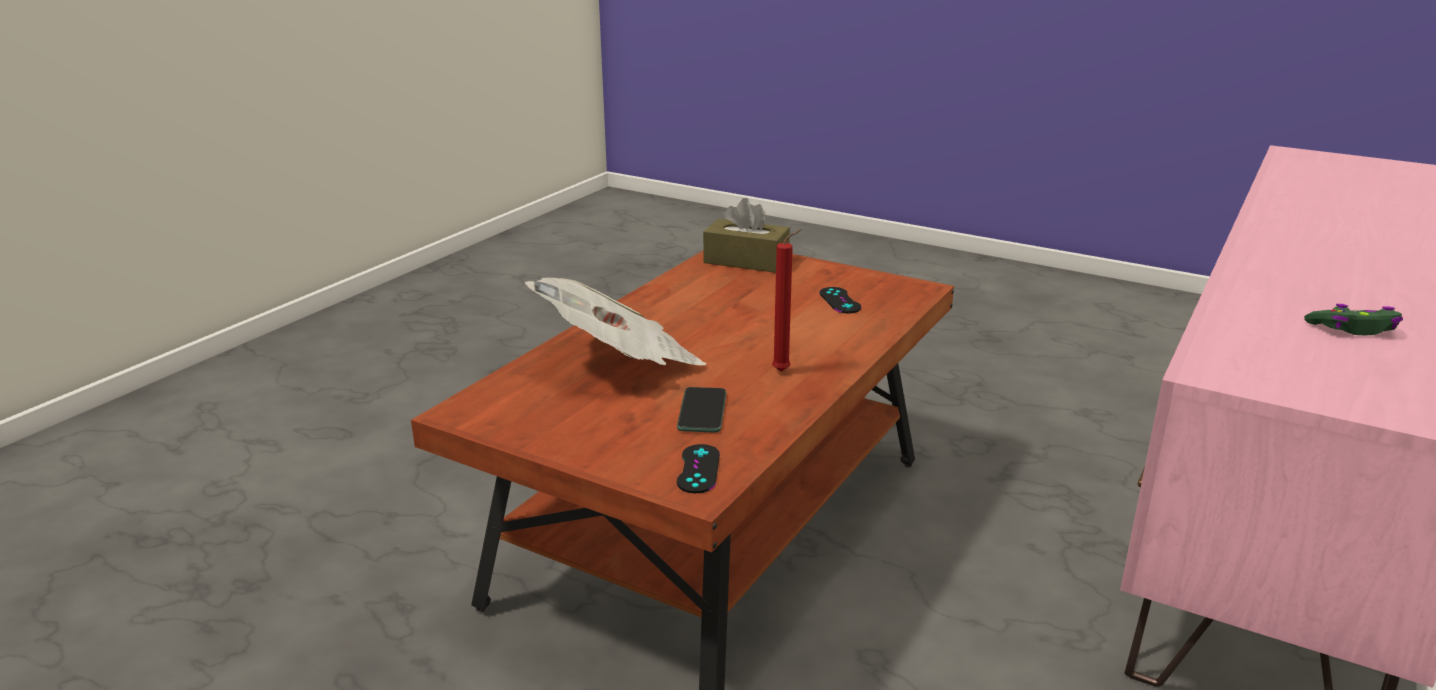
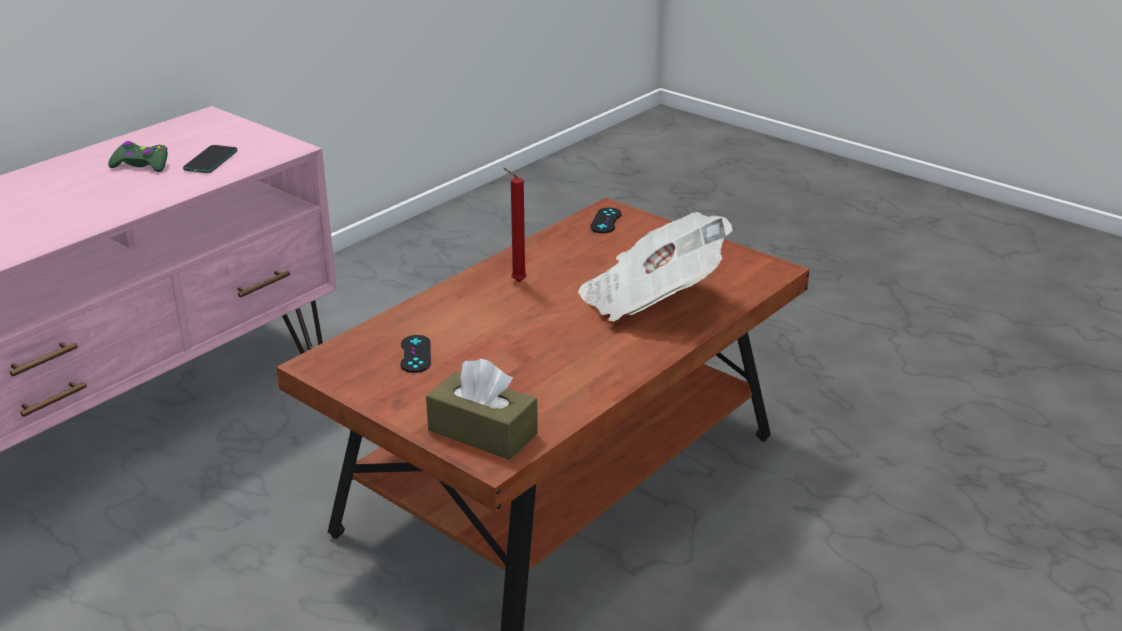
camera: 170 degrees left, 5 degrees up
phone [677,387,726,432] -> phone moved to [183,145,238,173]

